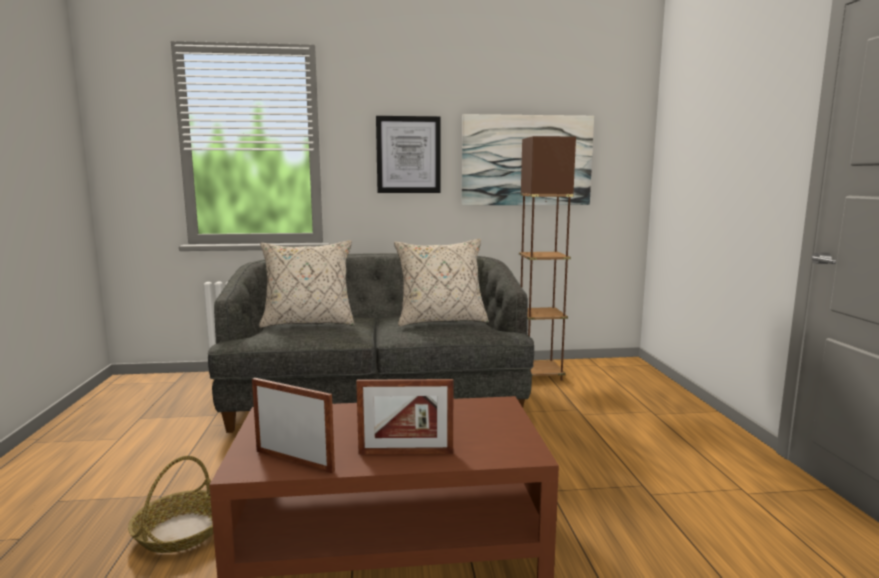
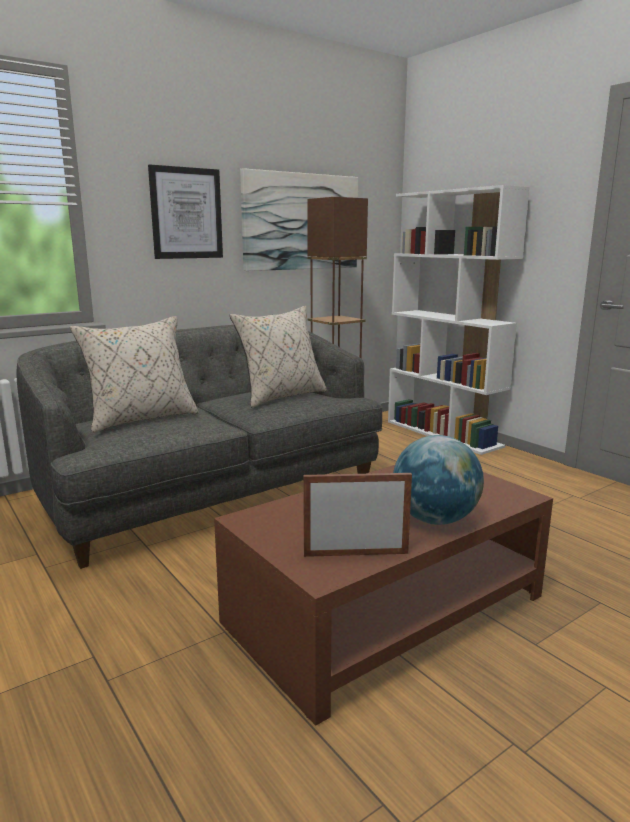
camera: 30 degrees left, 5 degrees up
basket [128,456,213,553] -> none
picture frame [356,379,454,455] -> globe [393,435,484,525]
none -> white bookcase [388,185,530,455]

